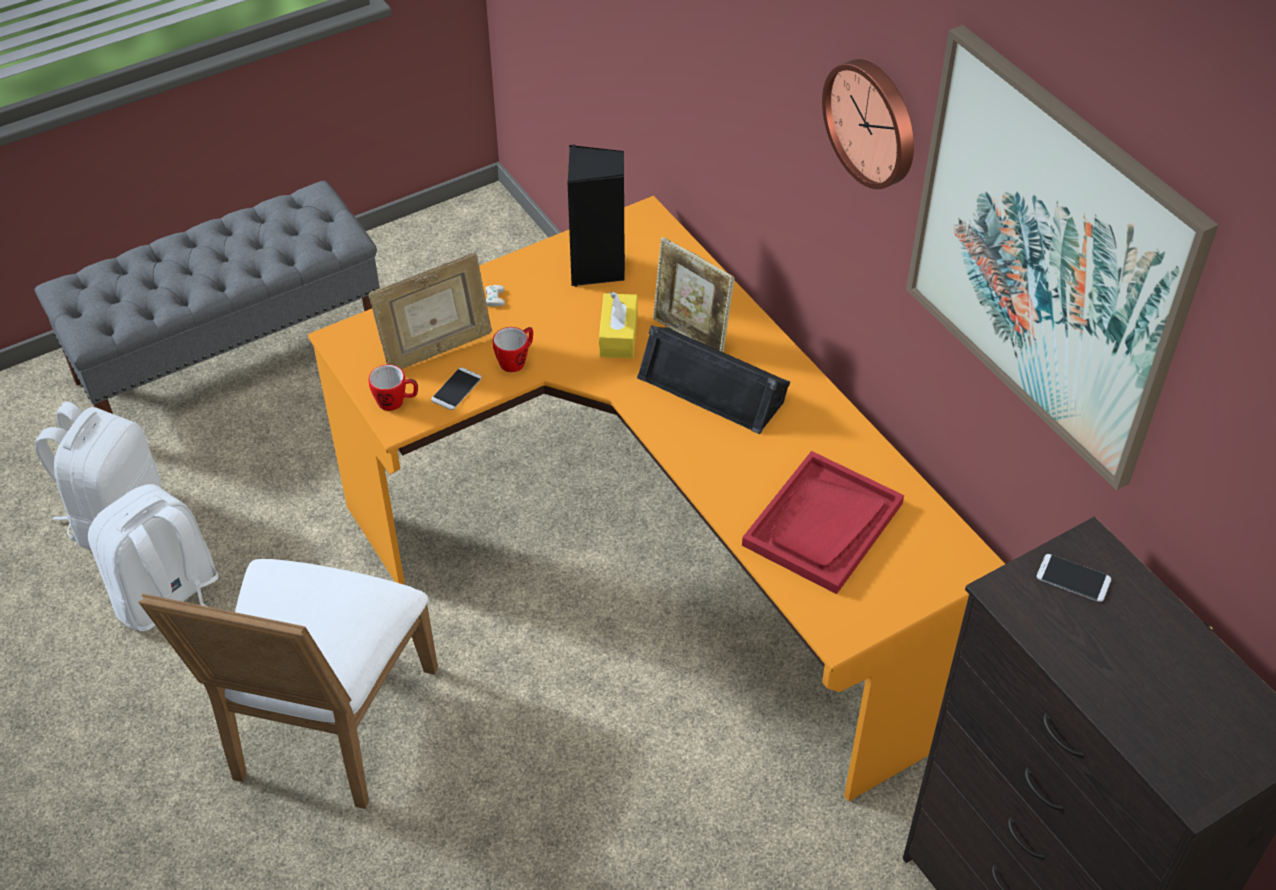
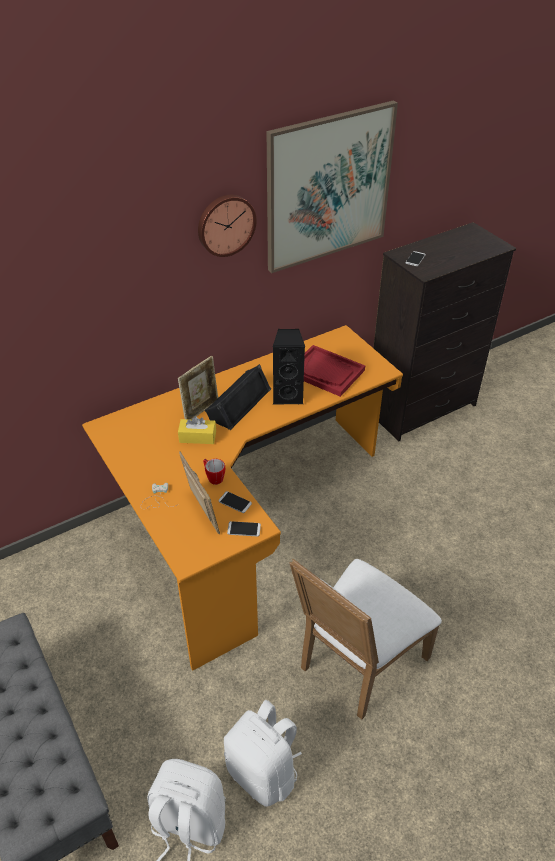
camera: 90 degrees left, 5 degrees down
white chair [138,559,438,809] -> white chair turned 120 degrees clockwise [289,559,442,720]
mug [368,365,418,411] -> phone [227,521,261,536]
black speaker [567,144,625,287] -> black speaker moved to [273,329,305,405]

